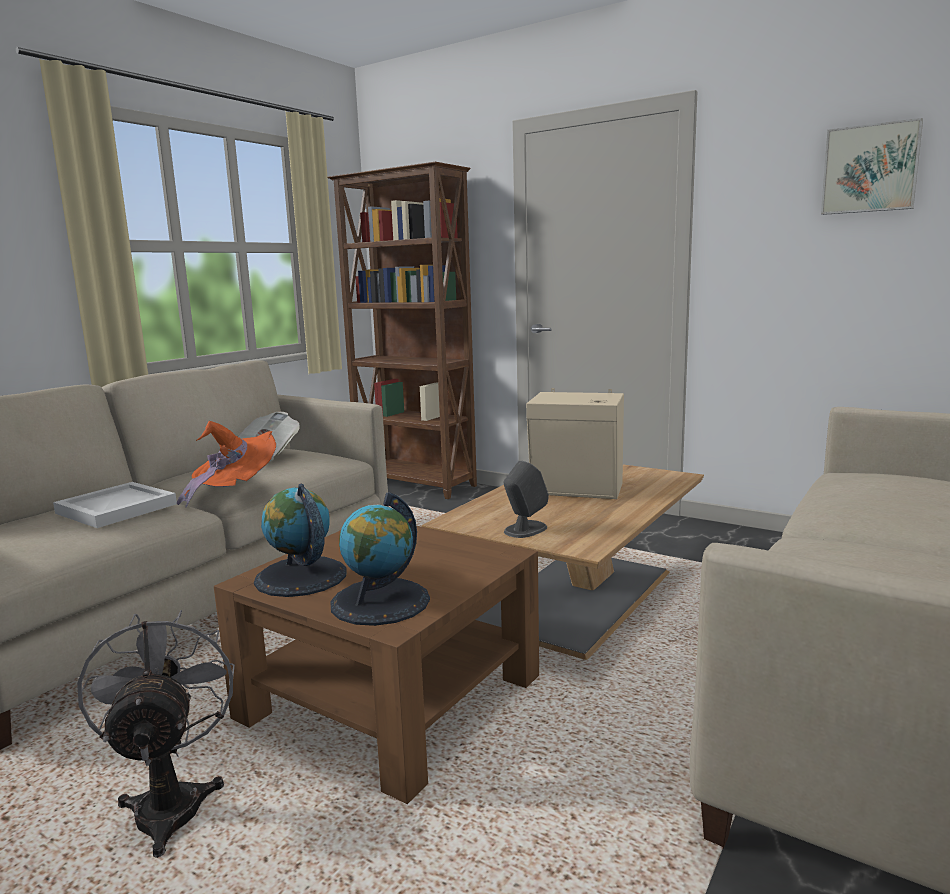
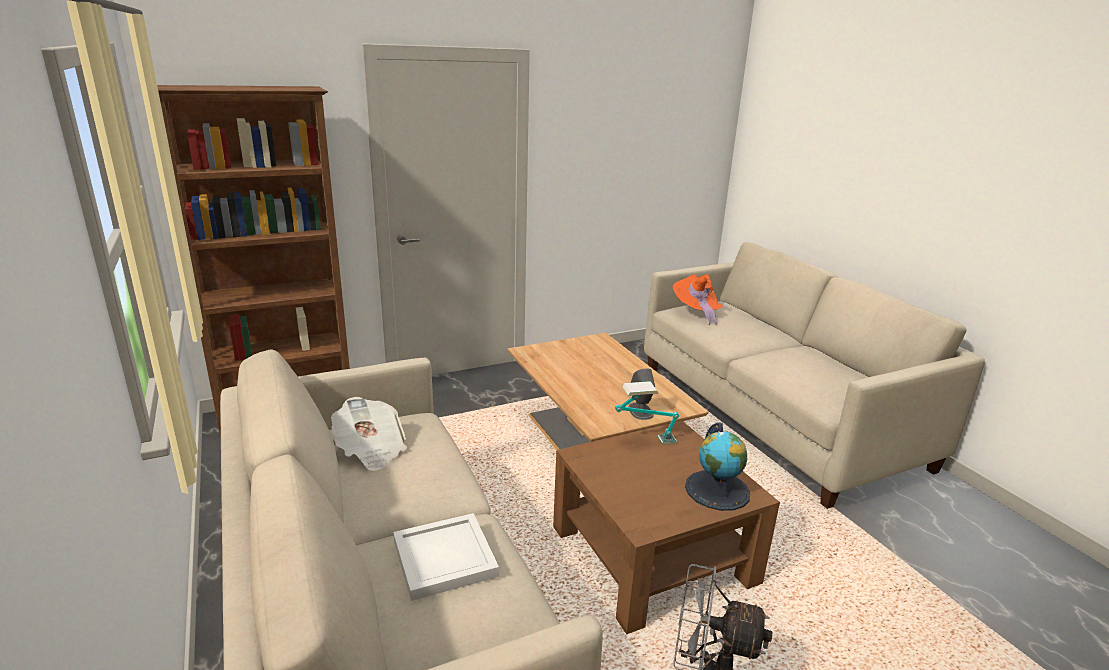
camera: 60 degrees left, 10 degrees up
orange hat [177,421,276,508] -> orange hat moved to [672,274,722,325]
globe [254,484,347,597] -> none
beige speaker [526,388,624,499] -> none
picture [821,118,923,215] -> none
none -> table lamp [615,381,679,444]

